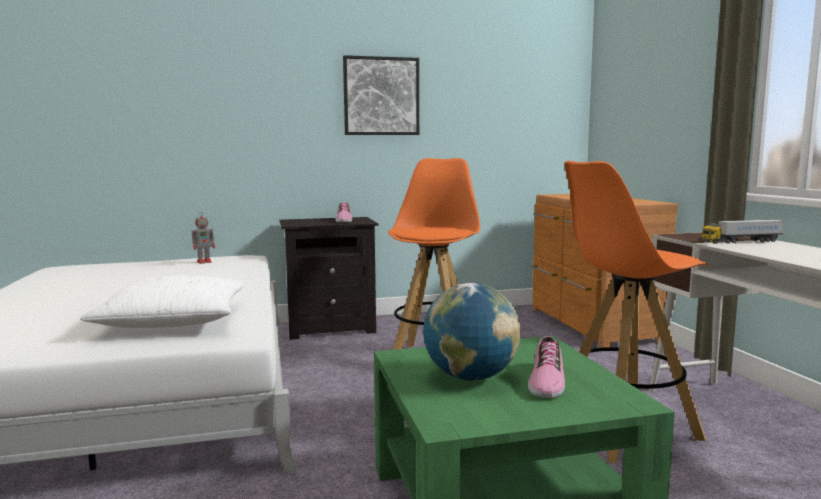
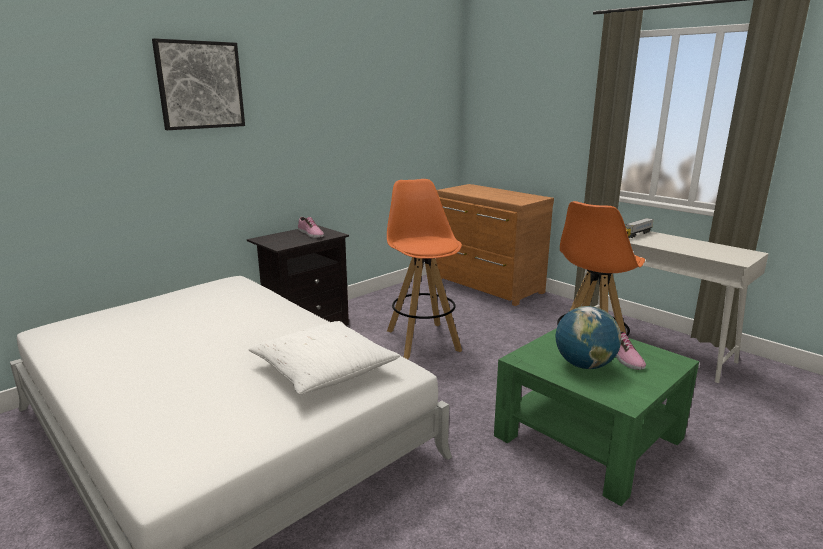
camera: 30 degrees left, 10 degrees up
toy robot [192,212,215,264] -> none
picture [343,55,419,135] -> picture moved to [152,38,245,130]

